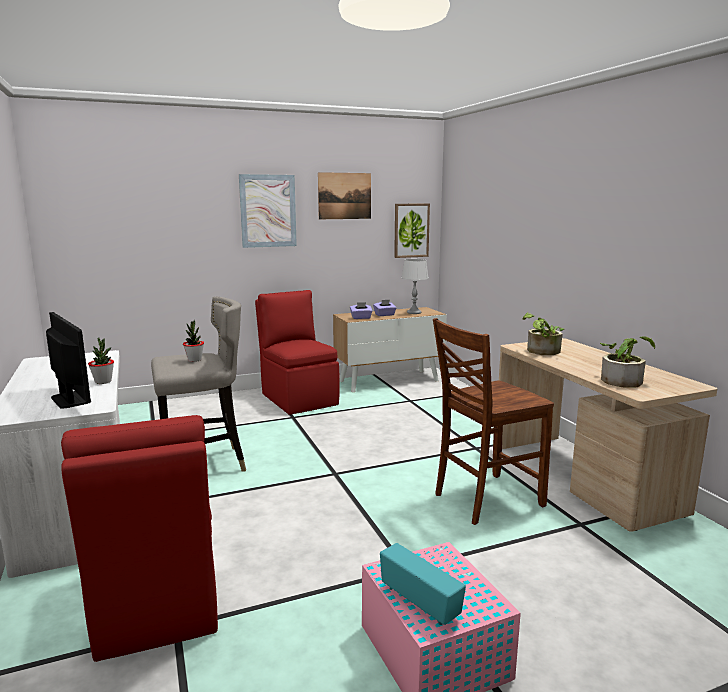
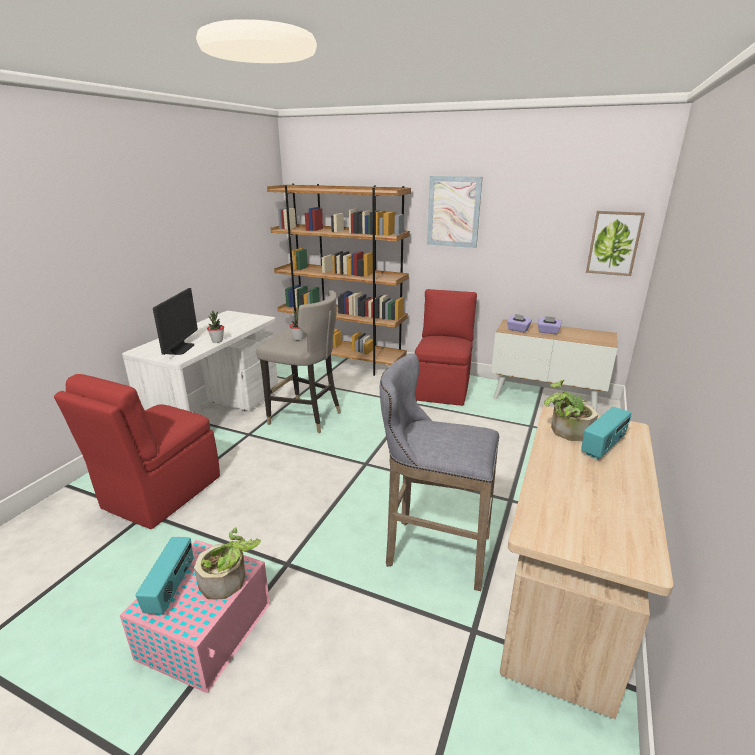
camera: 45 degrees right, 10 degrees up
picture [318,172,371,219] -> none
grey table lamp [401,259,429,314] -> none
brown chair [433,318,554,525] -> grey stool [380,354,500,591]
potted plant [600,336,655,387] -> potted plant moved to [194,527,261,599]
none -> brown bookcase [267,183,411,376]
none -> radio [581,407,631,460]

